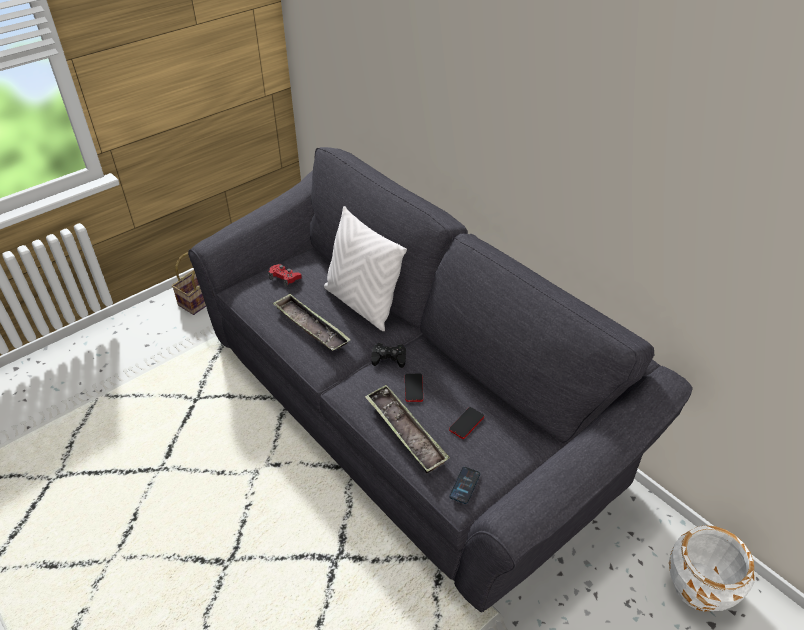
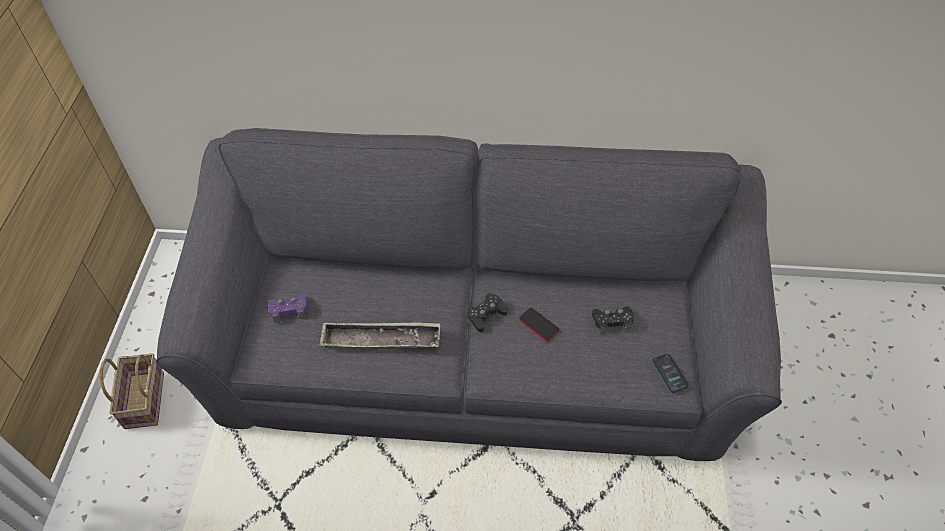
camera: 45 degrees left, 10 degrees up
red game controller [269,264,302,287] -> purple game controller [268,294,308,323]
white pillow [324,206,407,331] -> none
tray [365,385,450,473] -> none
phone [449,407,484,439] -> black game controller [592,306,634,334]
white planter [669,525,754,611] -> none

